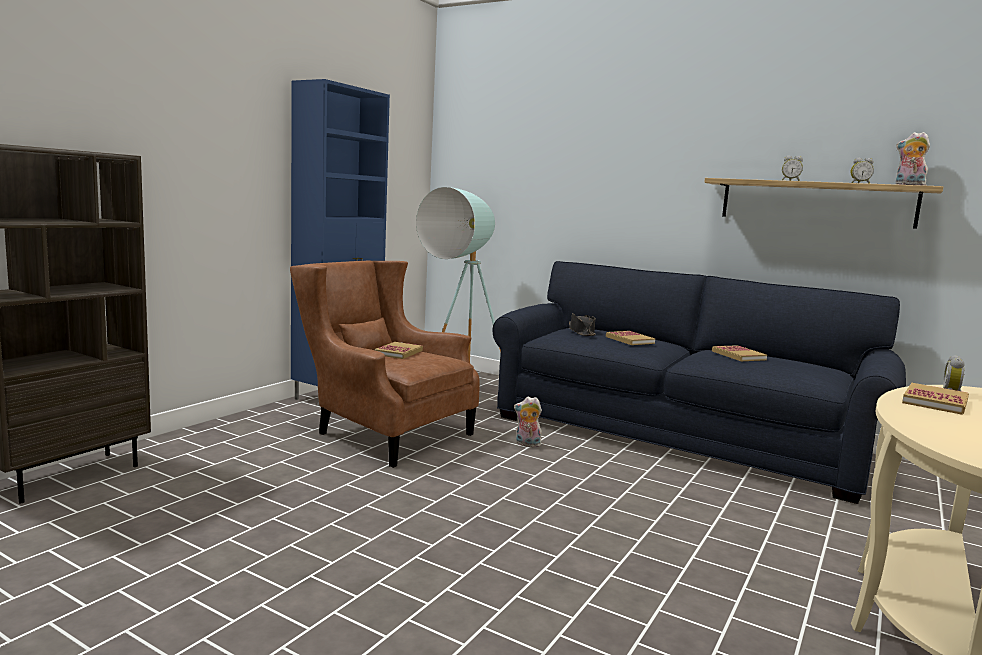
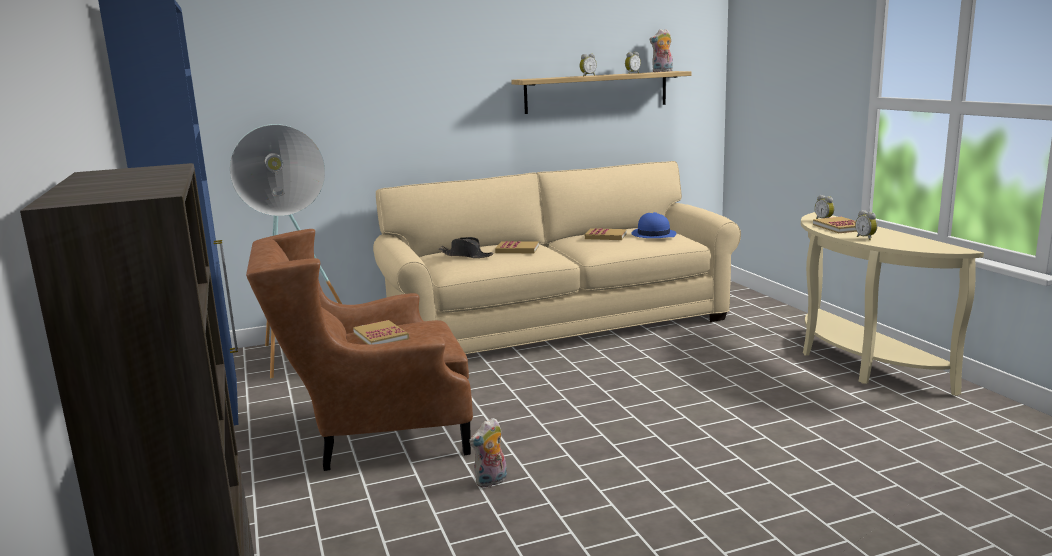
camera: 50 degrees left, 5 degrees up
blue sofa [493,261,906,504] -> beige sofa [373,161,741,354]
plush toy [514,397,542,447] -> plush toy moved to [469,418,507,488]
none -> blue hat [631,212,676,238]
none -> alarm clock [855,210,877,240]

